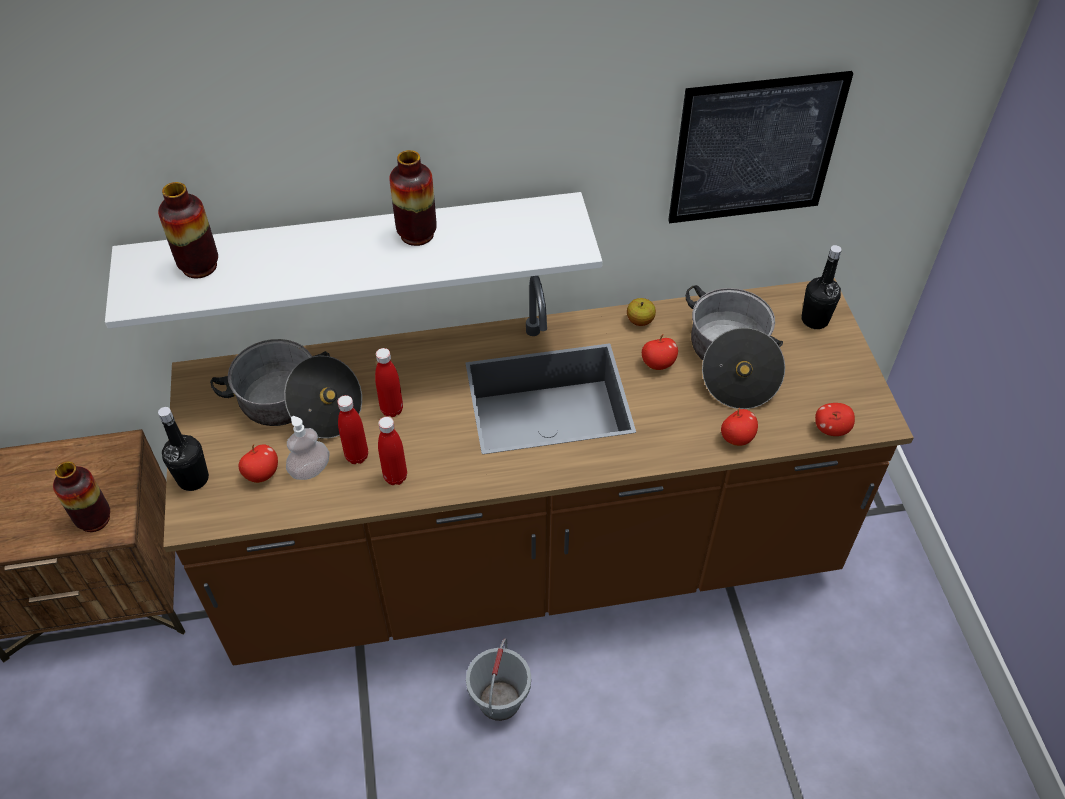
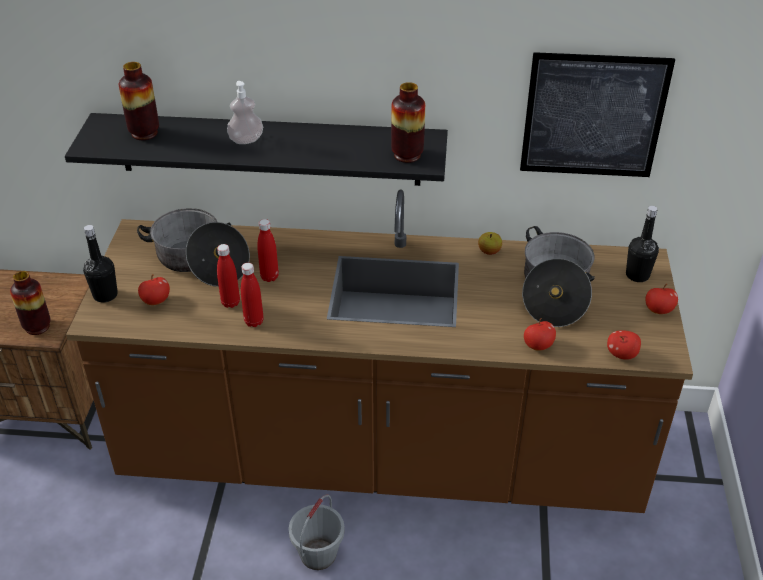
camera: 15 degrees right, 10 degrees down
white shelf [105,192,602,329] -> black shelf [65,113,448,186]
soap dispenser [286,416,330,480] -> soap dispenser moved to [227,81,263,144]
vase [389,150,437,246] -> vase moved to [391,82,425,163]
apple [642,334,678,370] -> apple moved to [645,284,678,314]

